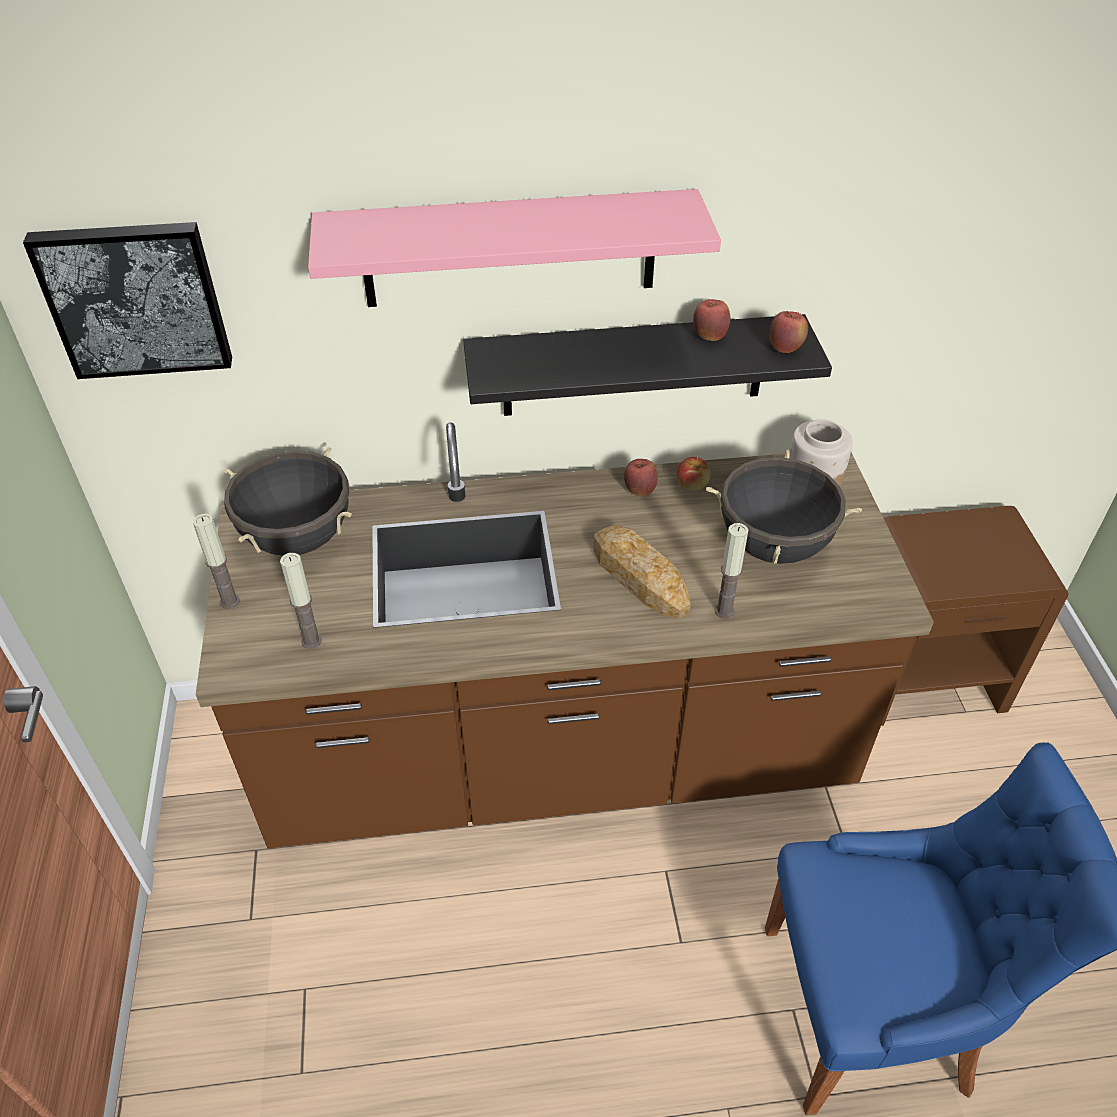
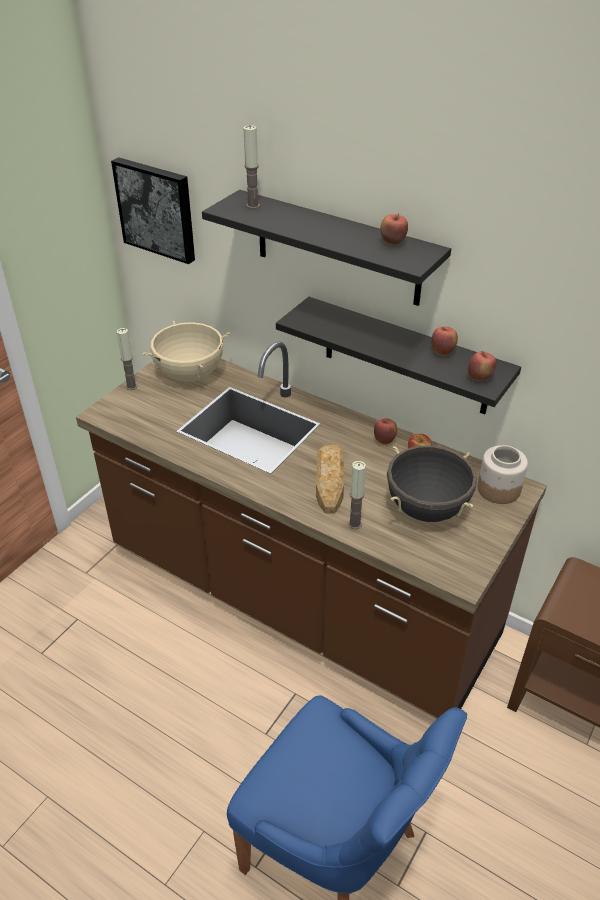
camera: 40 degrees right, 5 degrees down
black cooking pot [224,446,352,555] -> beige cooking pot [143,321,230,382]
candle [280,553,322,649] -> candle moved to [243,125,260,209]
pink shelf [308,189,721,307] -> black shelf [202,190,451,306]
none -> apple [380,213,408,245]

